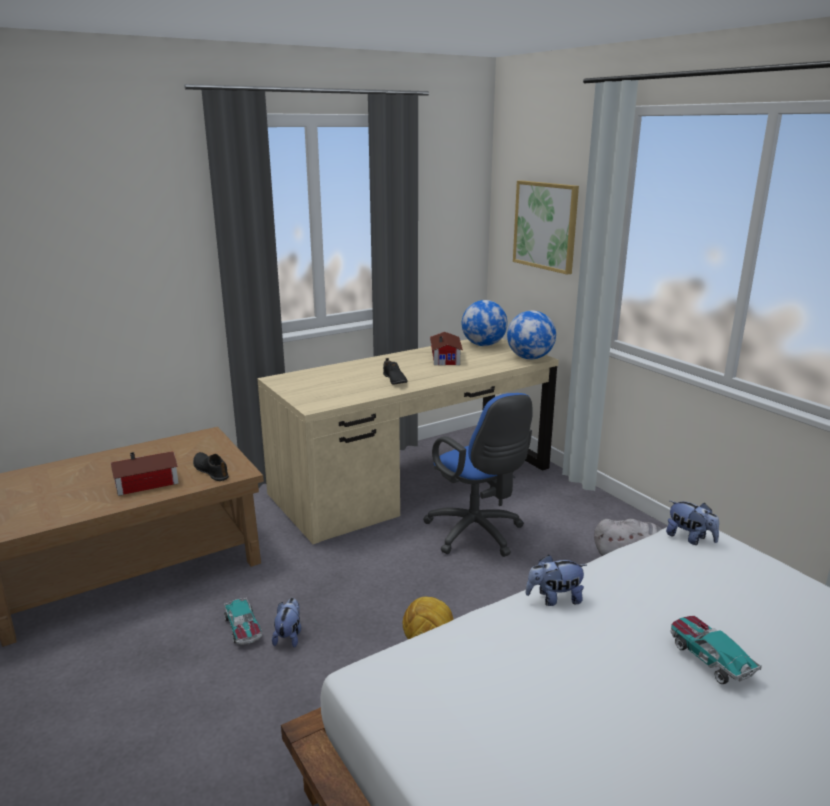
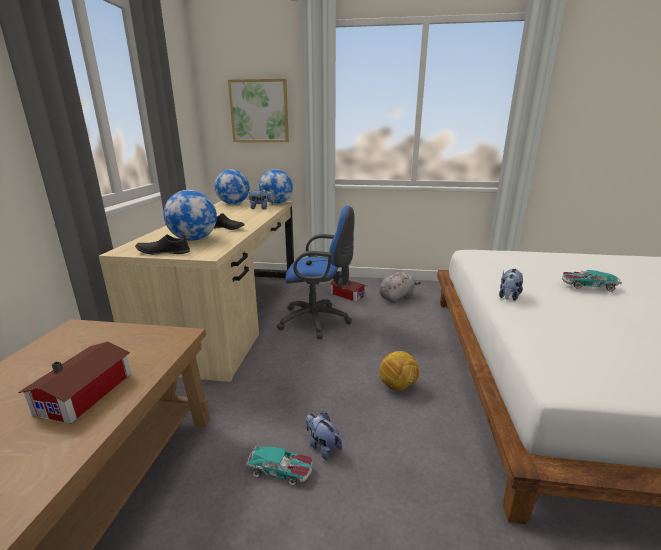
camera: 50 degrees left, 0 degrees up
black shoe [193,452,229,481] -> black shoe moved to [135,234,190,255]
toy house [430,332,463,365] -> toy house moved to [330,280,367,302]
plush toy [666,501,719,545] -> plush toy moved to [247,189,274,209]
none -> globe [164,190,217,241]

